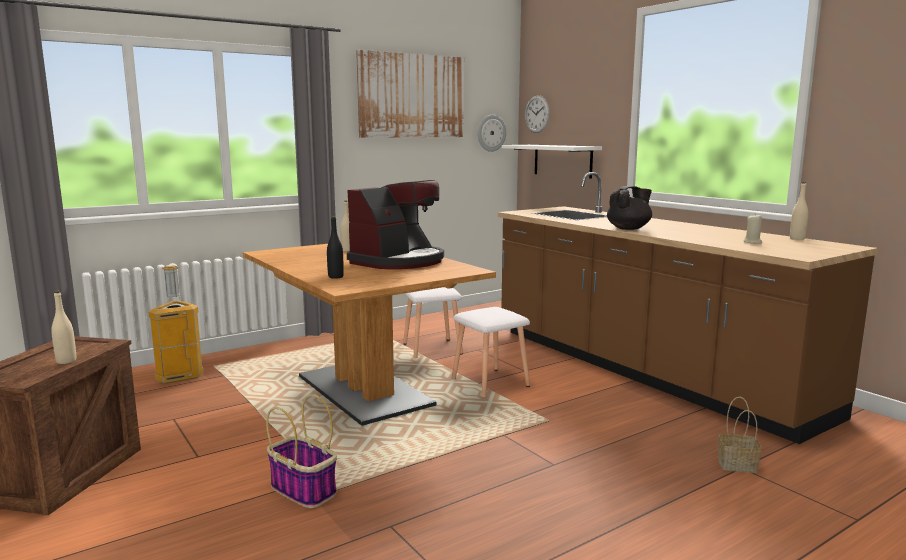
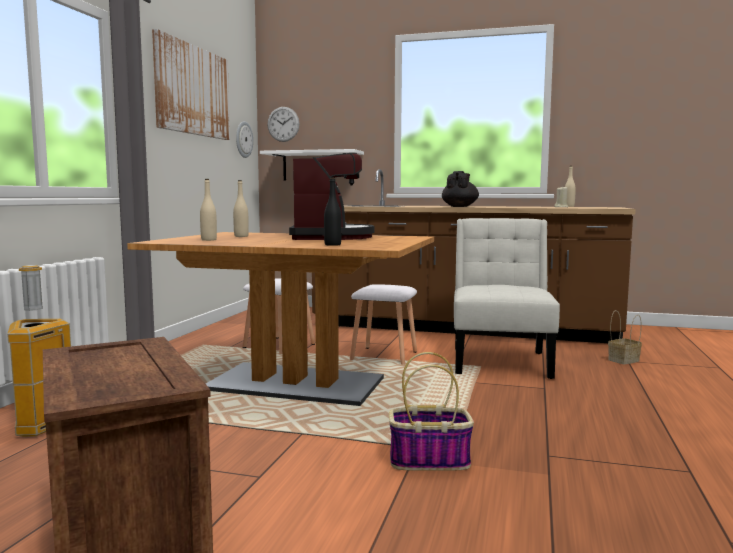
camera: 40 degrees left, 5 degrees down
beige bottle [51,291,76,364] -> beige bottle moved to [200,179,217,241]
none -> white chair [454,218,560,379]

